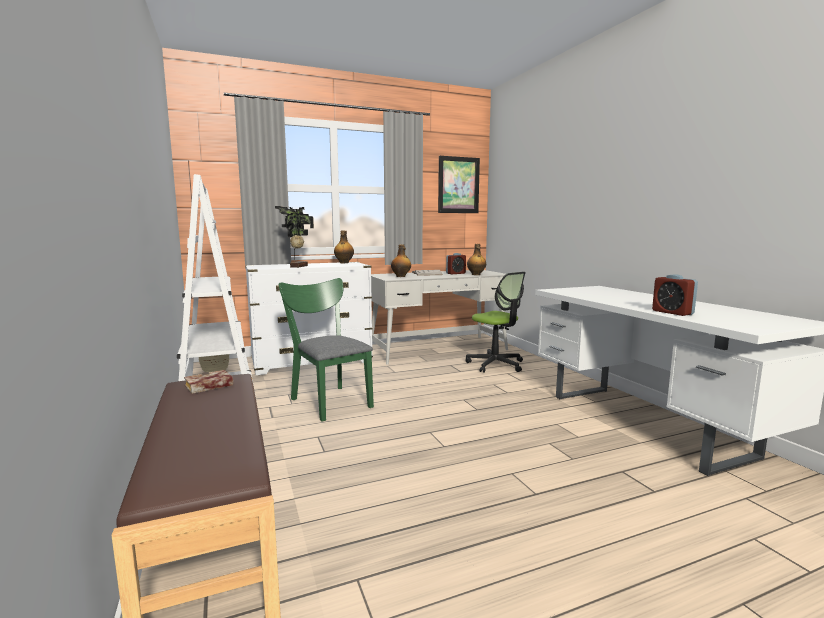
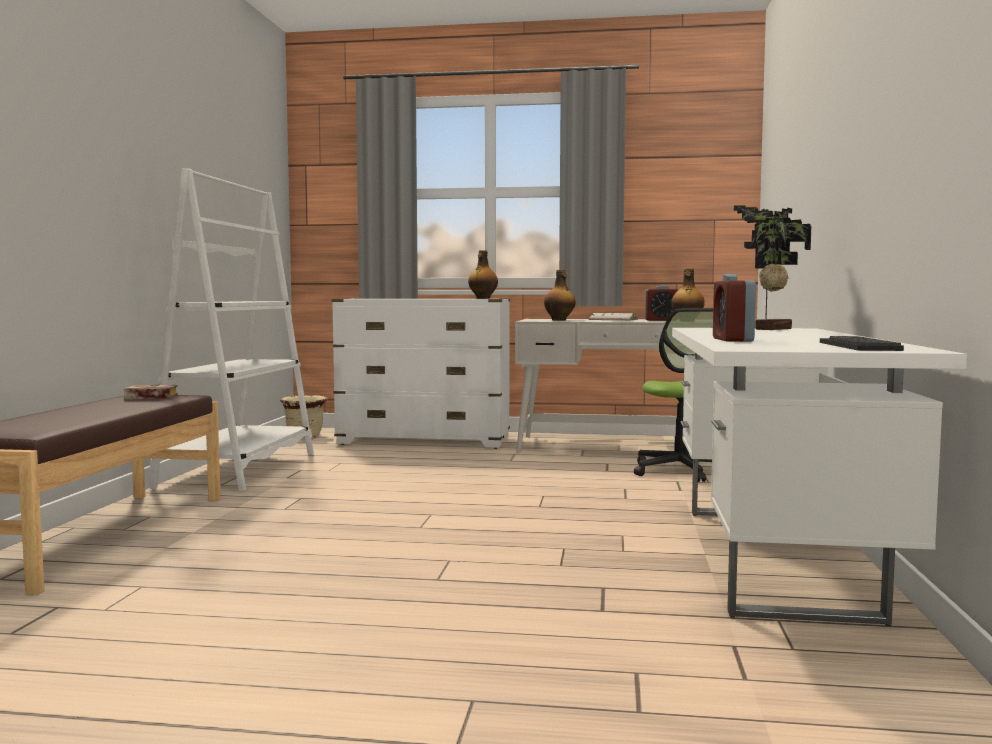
camera: 30 degrees right, 5 degrees down
potted plant [275,206,314,268] -> potted plant moved to [734,206,811,330]
green chair [279,278,374,421] -> none
picture [438,156,480,213] -> none
none -> keyboard [820,336,904,351]

